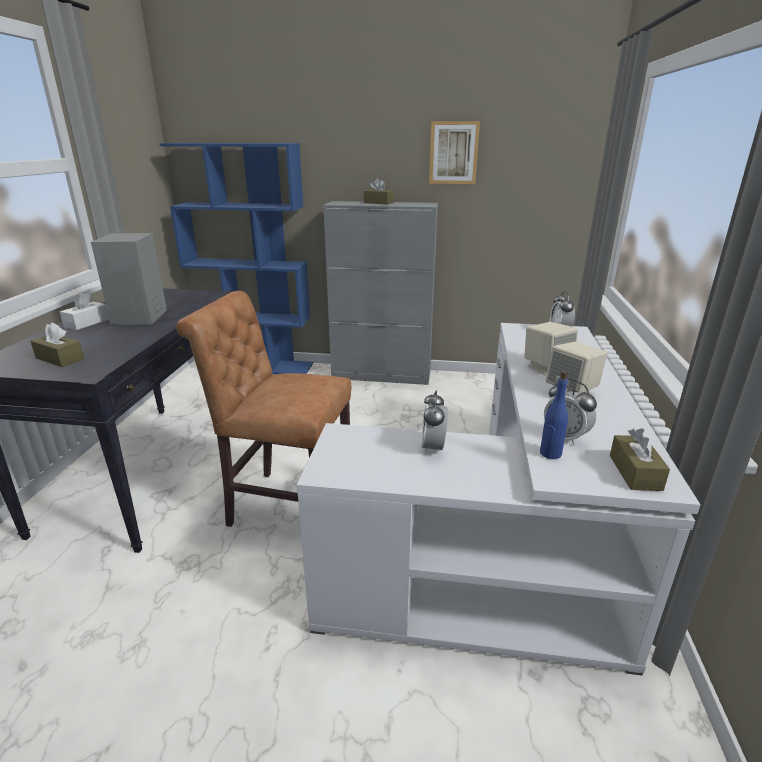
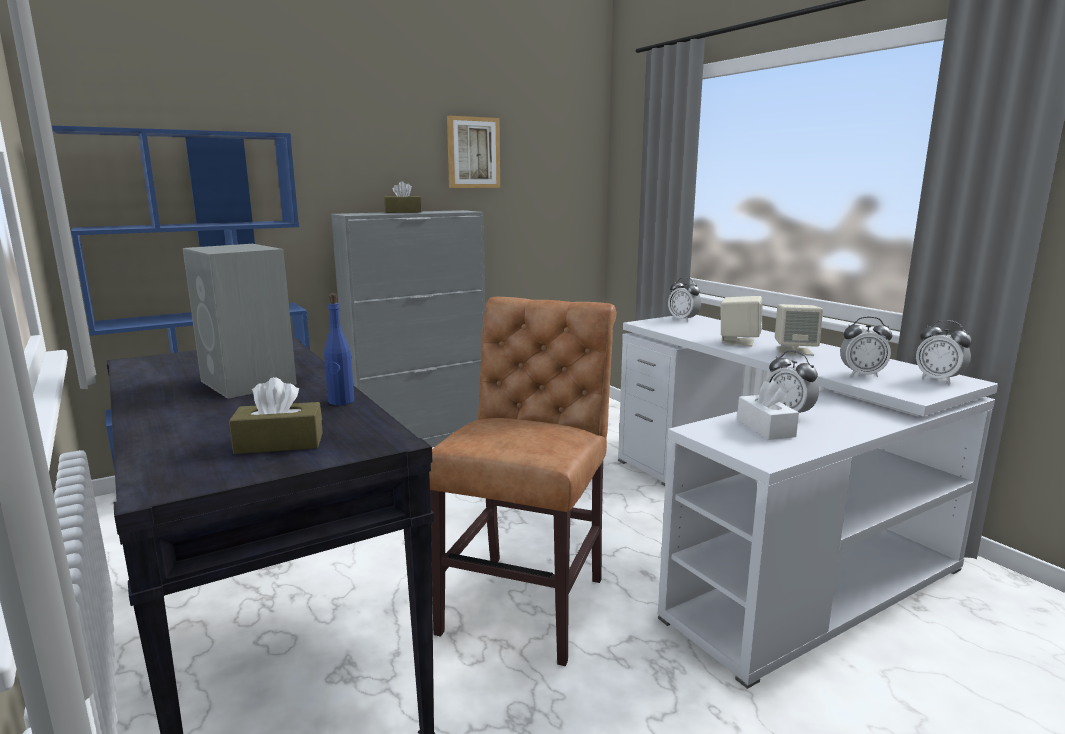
camera: 40 degrees left, 10 degrees down
white tissue box [60,292,109,330] -> white tissue box moved to [737,380,799,440]
brown chair [176,291,351,527] -> brown chair turned 135 degrees clockwise [429,297,616,666]
blue bottle [540,370,568,459] -> blue bottle moved to [324,293,354,405]
brown tissue box [610,428,670,491] -> alarm clock [916,320,972,384]

